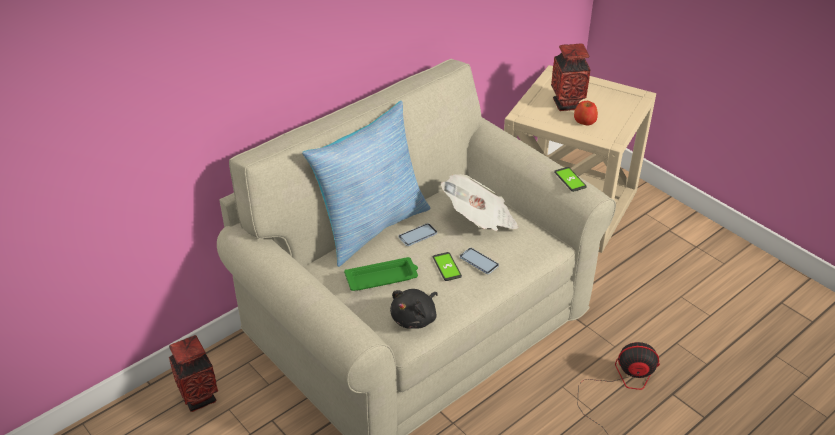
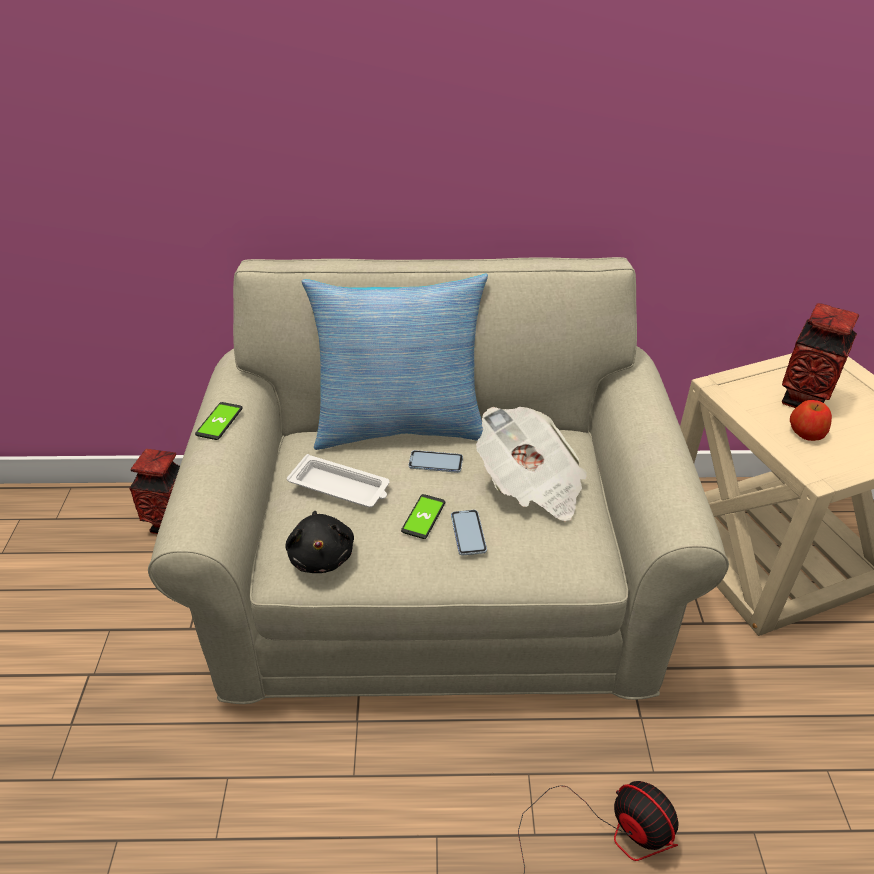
camera: 40 degrees right, 0 degrees up
green tray [344,257,418,291] -> white tray [287,454,390,508]
black plush toy [390,289,438,329] -> black plush toy turned 90 degrees counterclockwise [285,511,354,573]
phone [554,167,587,192] -> phone moved to [195,402,243,440]

